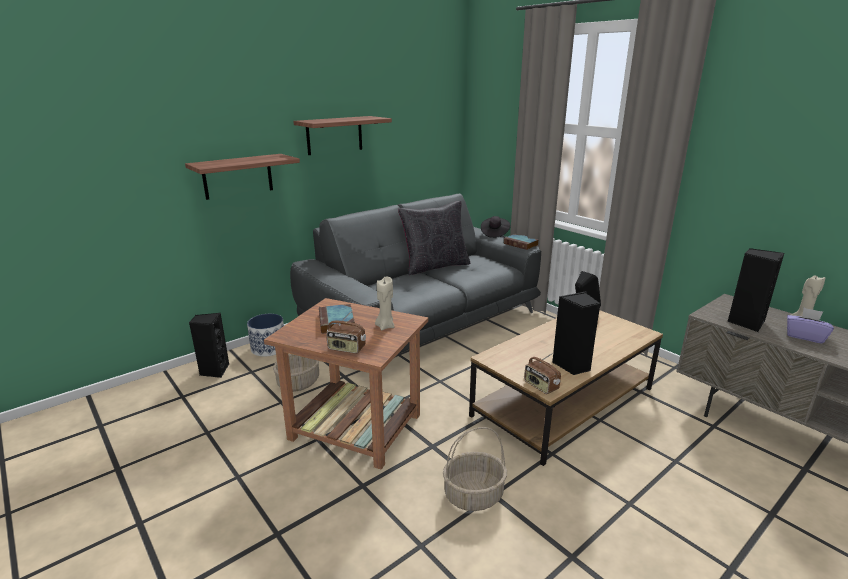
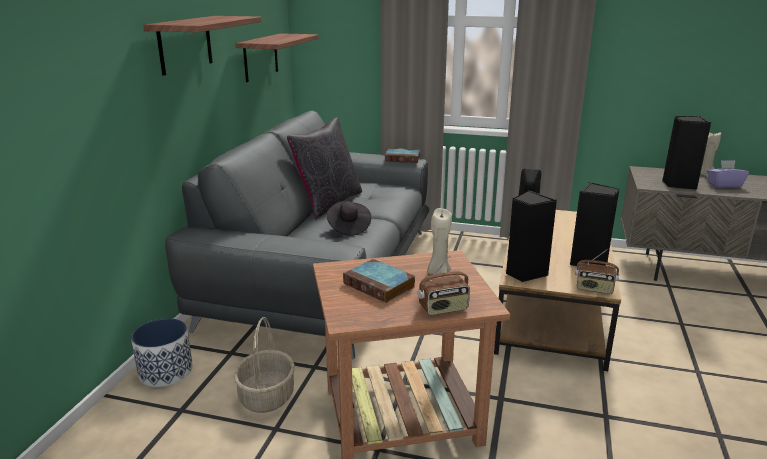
camera: 35 degrees left, 0 degrees up
shelf [185,154,300,200] -> shelf moved to [236,33,318,82]
black speaker [189,313,229,378] -> black speaker moved to [506,190,557,282]
basket [443,427,507,511] -> none
black hat [481,216,510,238] -> black hat moved to [326,201,371,236]

